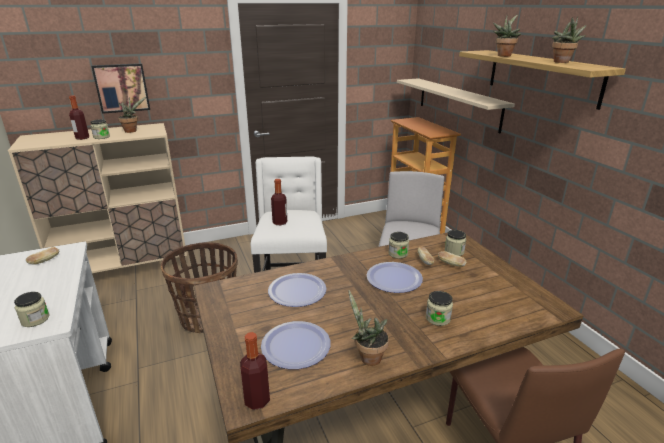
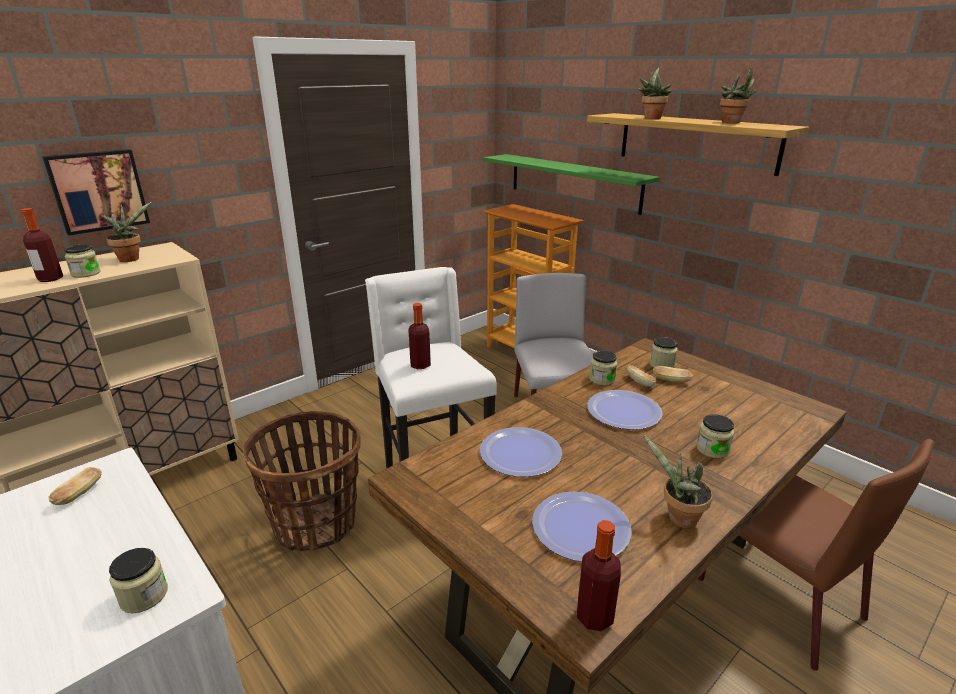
camera: 20 degrees left, 0 degrees up
beige shelf [397,78,515,134] -> green shelf [483,154,660,215]

